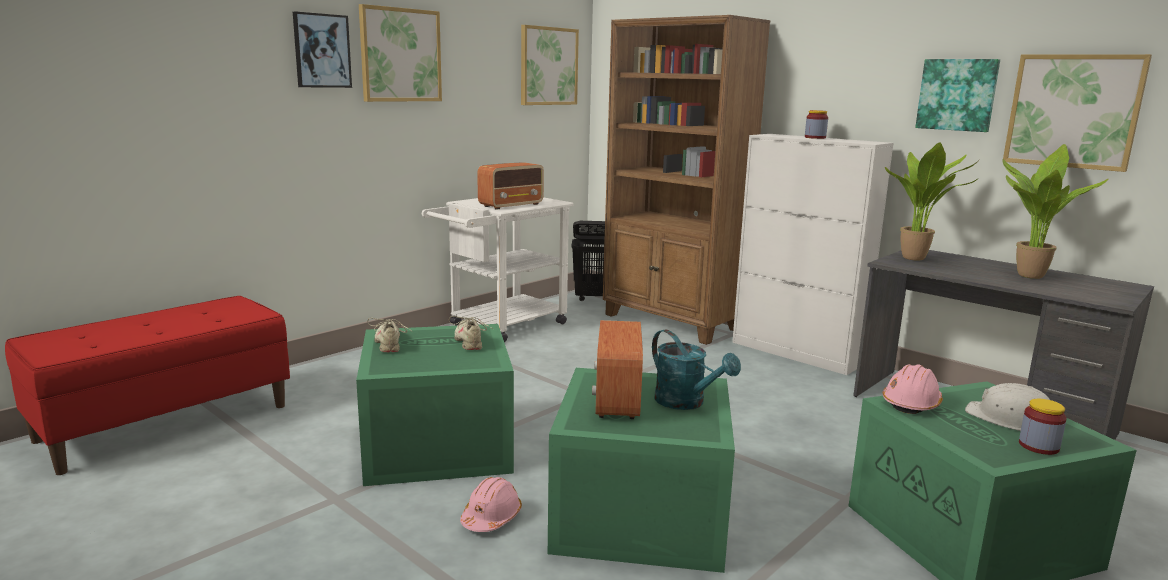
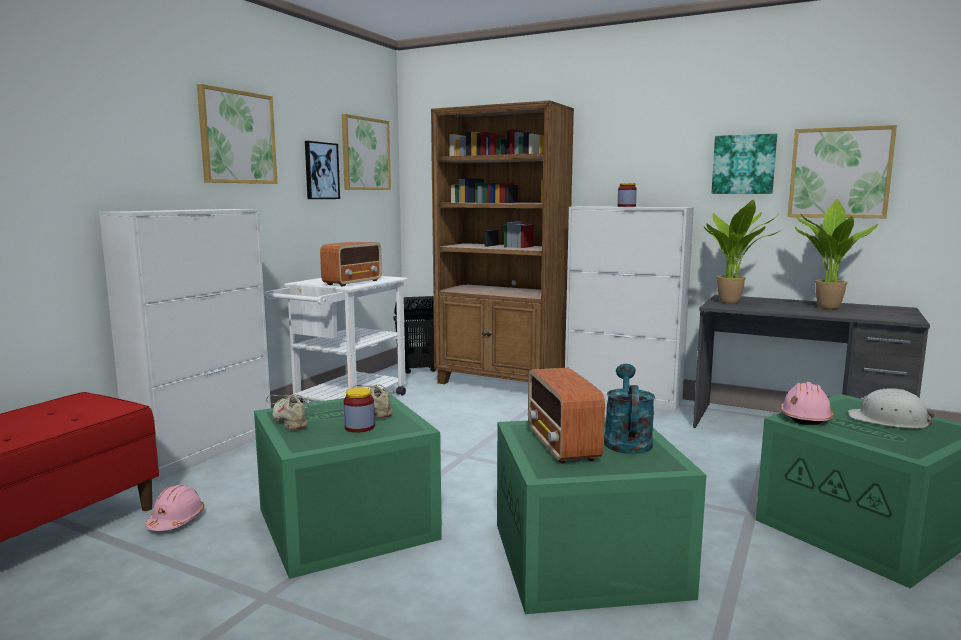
camera: 15 degrees left, 5 degrees down
picture [293,11,352,88] -> picture moved to [305,141,340,199]
pink hard hat [460,477,522,532] -> pink hard hat moved to [145,484,204,531]
turquoise watering can [652,329,741,410] -> turquoise watering can turned 120 degrees counterclockwise [604,364,655,454]
jar [1019,399,1067,455] -> jar moved to [344,388,375,433]
none -> white cabinet [99,209,271,481]

